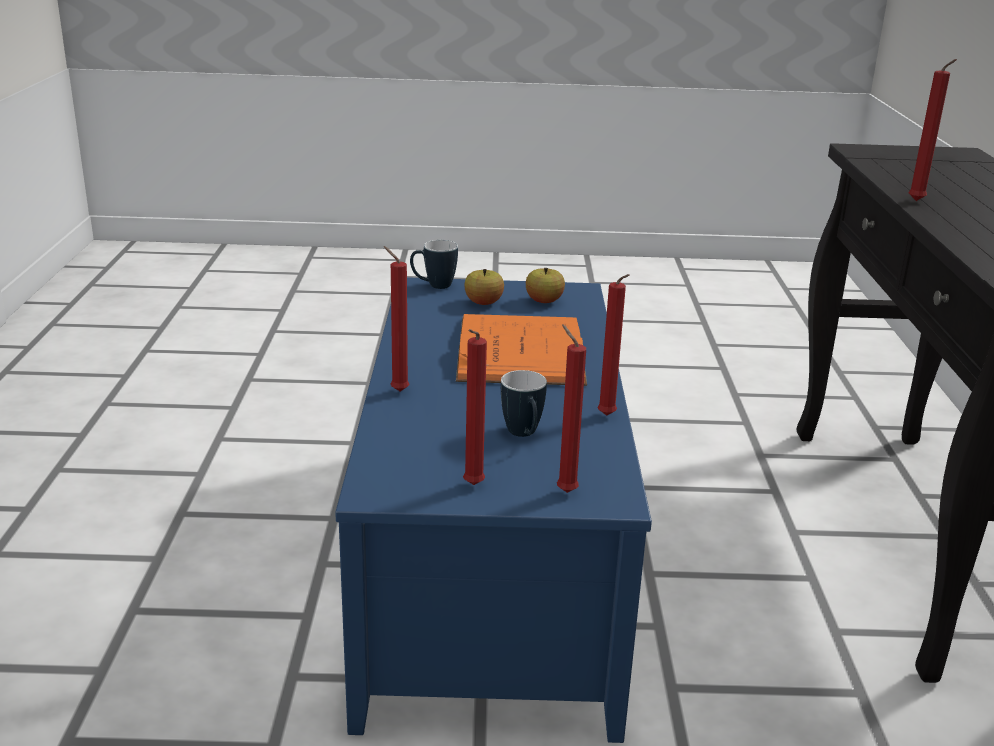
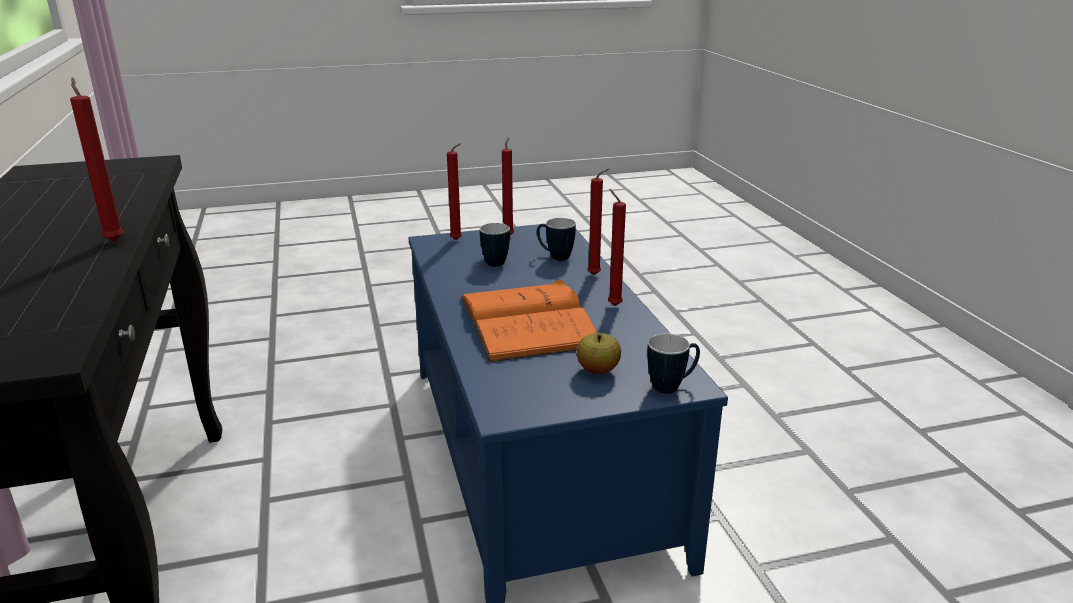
camera: 165 degrees right, 0 degrees up
apple [526,268,565,303] -> none
red candle [597,274,630,416] -> red candle moved to [608,189,626,306]
none -> mug [537,218,576,261]

